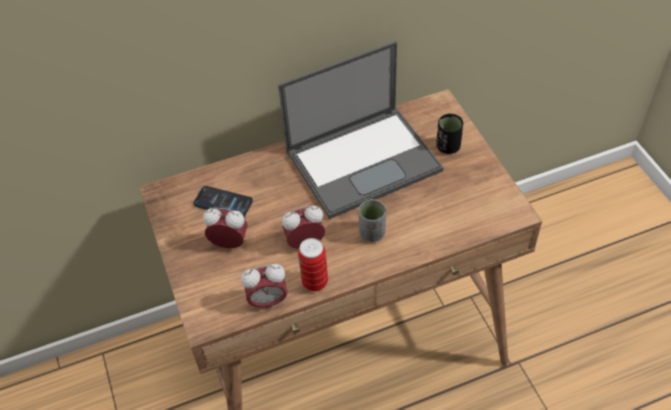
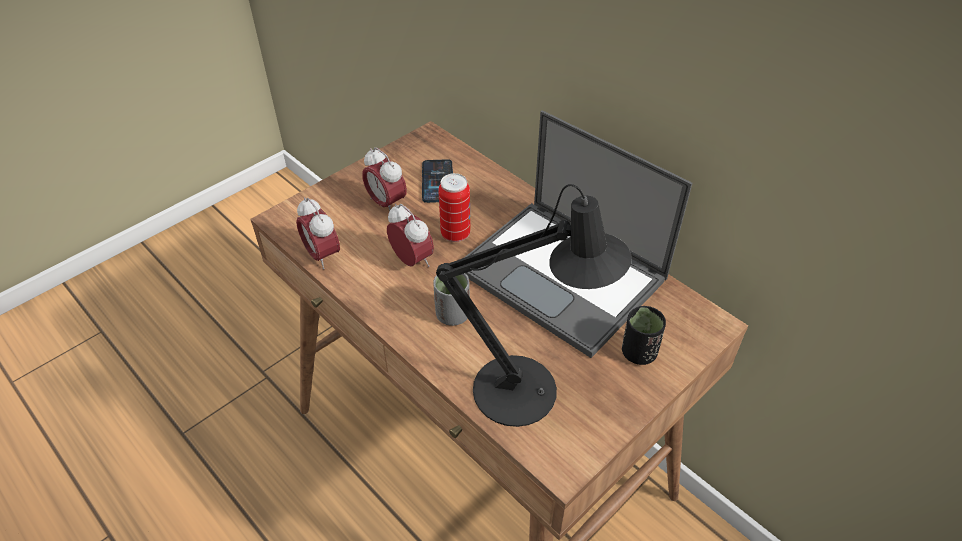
camera: 65 degrees right, 5 degrees down
alarm clock [203,207,248,248] -> alarm clock turned 150 degrees clockwise [362,147,407,211]
can [298,238,328,291] -> can moved to [438,173,471,242]
none -> black table lamp [436,184,632,427]

